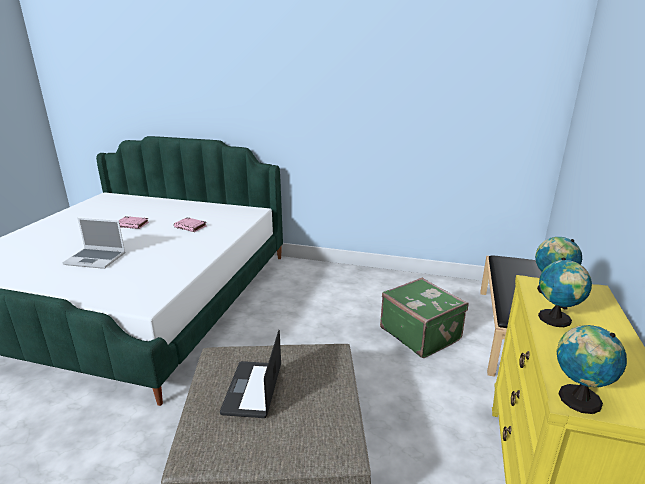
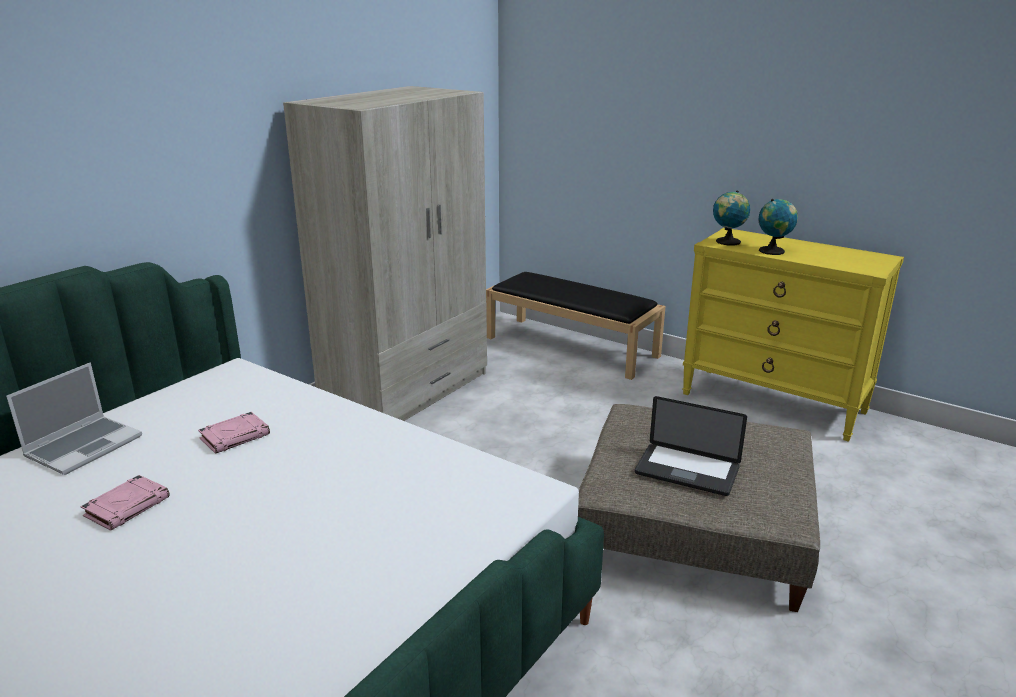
camera: 70 degrees left, 0 degrees up
laptop [62,218,126,269] -> laptop moved to [6,362,142,475]
green suitcase [380,278,468,358] -> none
globe [557,325,627,414] -> none
none -> beige wardrobe [283,86,487,421]

